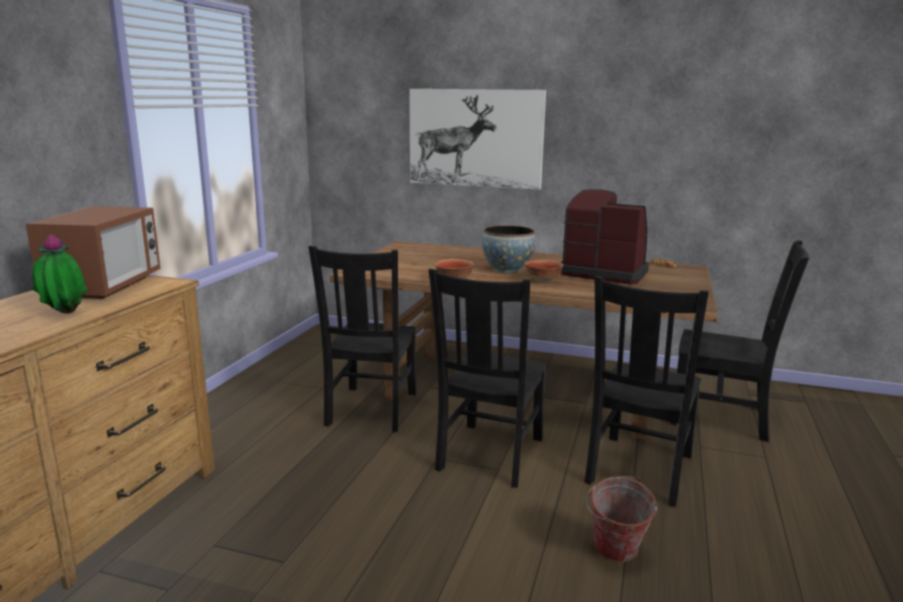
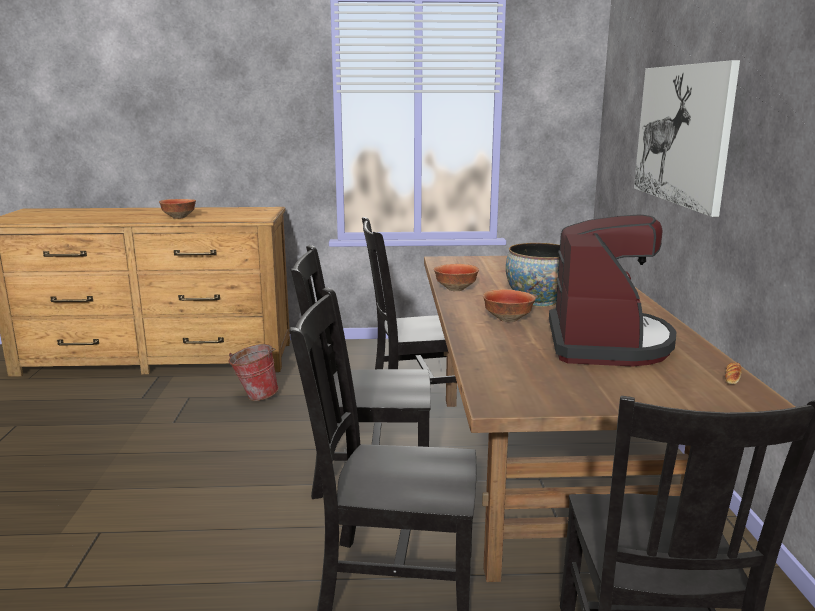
camera: 70 degrees right, 0 degrees up
microwave [26,206,161,299] -> none
potted plant [32,234,88,314] -> bowl [159,199,196,219]
bucket [586,476,657,562] -> bucket moved to [228,344,279,401]

